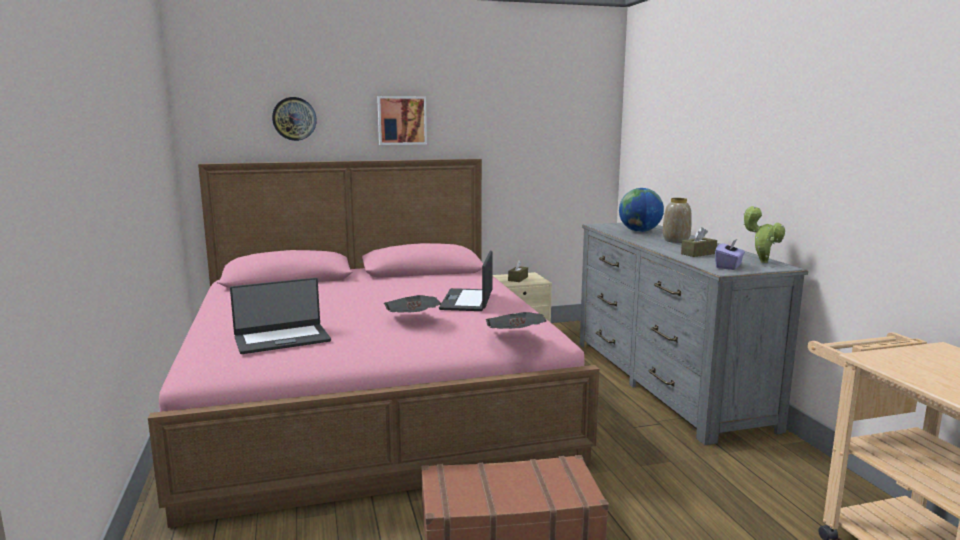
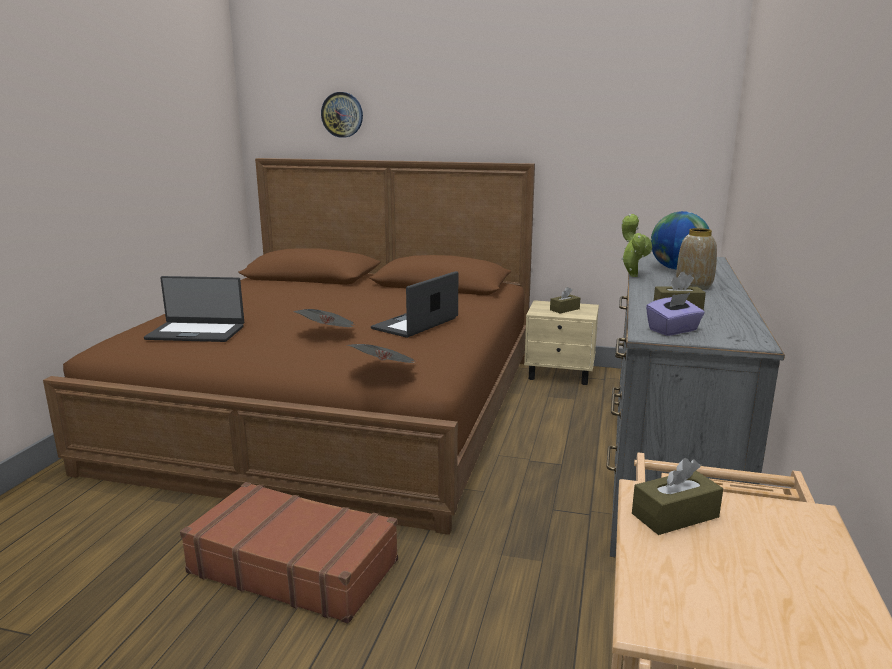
camera: 30 degrees right, 5 degrees up
pink bed [148,159,599,528] -> brown bed [43,158,535,535]
picture [377,96,427,145] -> none
potted plant [743,206,785,263] -> potted plant moved to [621,214,652,277]
none -> brown tissue box [632,458,723,535]

